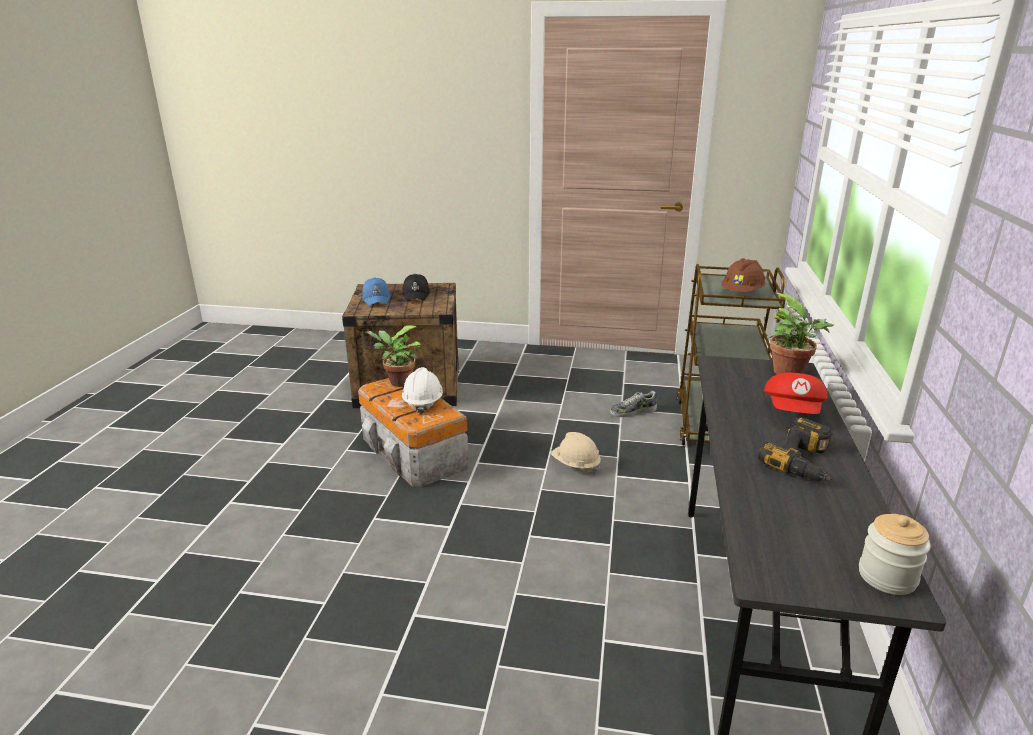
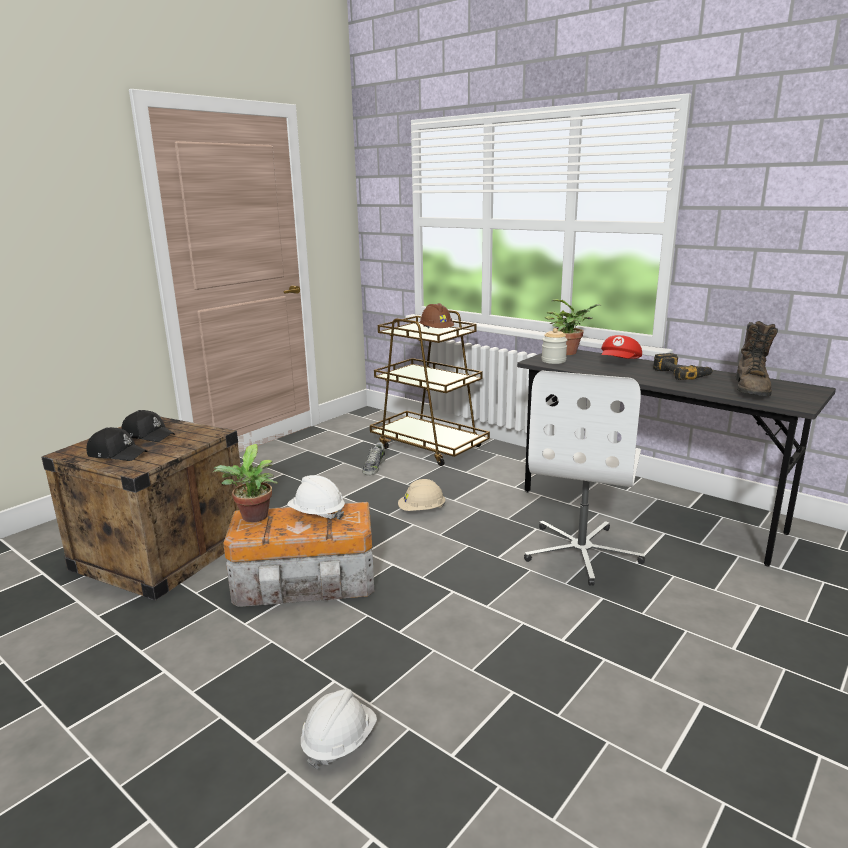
camera: 60 degrees left, 5 degrees down
blue cap [362,277,391,306] -> black cap [87,427,147,461]
red cap [764,373,828,414] -> red cap turned 75 degrees clockwise [601,335,642,359]
jar [859,514,931,595] -> jar moved to [542,328,568,364]
none -> white hard hat [301,689,377,770]
none -> white office chair [524,371,645,586]
none -> brown boot [736,321,778,396]

